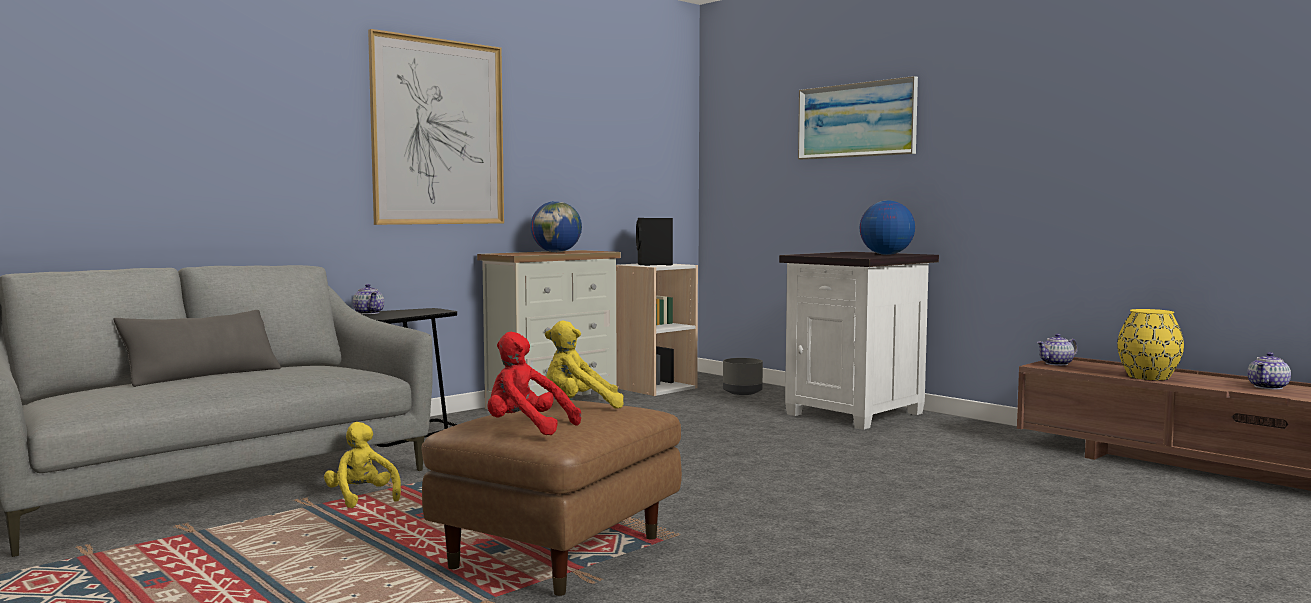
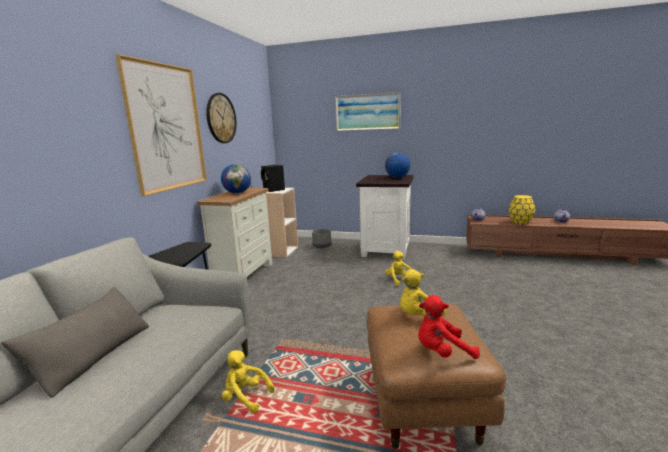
camera: 30 degrees left, 10 degrees up
teapot [353,284,384,314] -> none
none -> wall clock [206,93,237,143]
none -> yellow plush toy [385,251,412,286]

